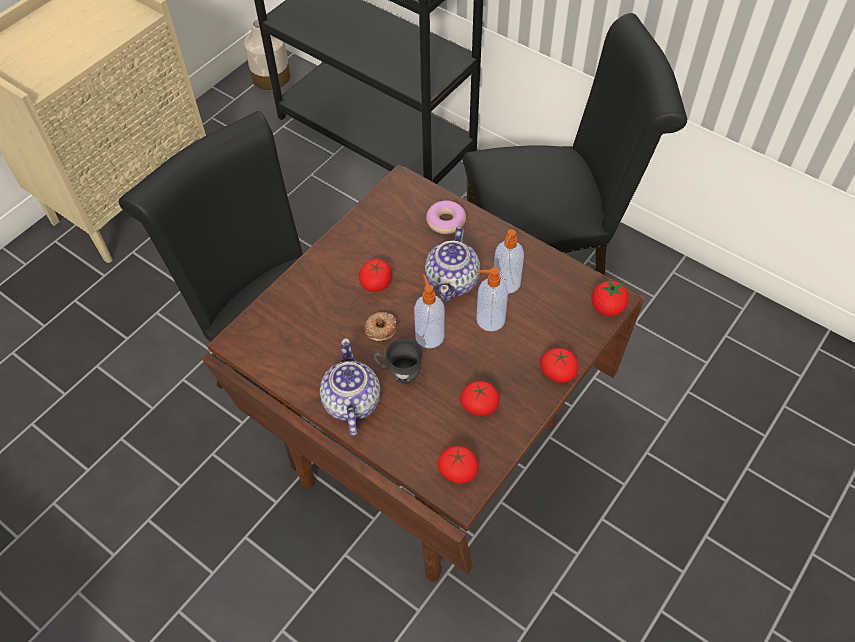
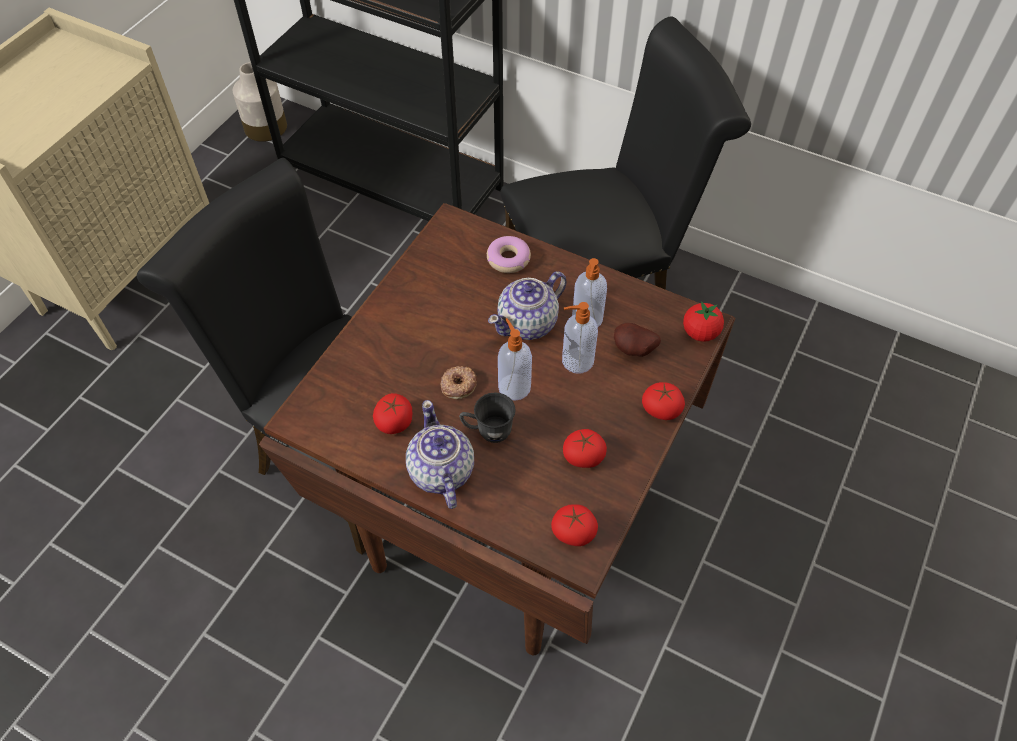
camera: 10 degrees left, 0 degrees up
tomato [359,259,392,292] -> tomato moved to [373,393,412,434]
teapot [425,226,480,301] -> teapot turned 45 degrees clockwise [488,271,567,340]
none -> potato [614,323,661,357]

